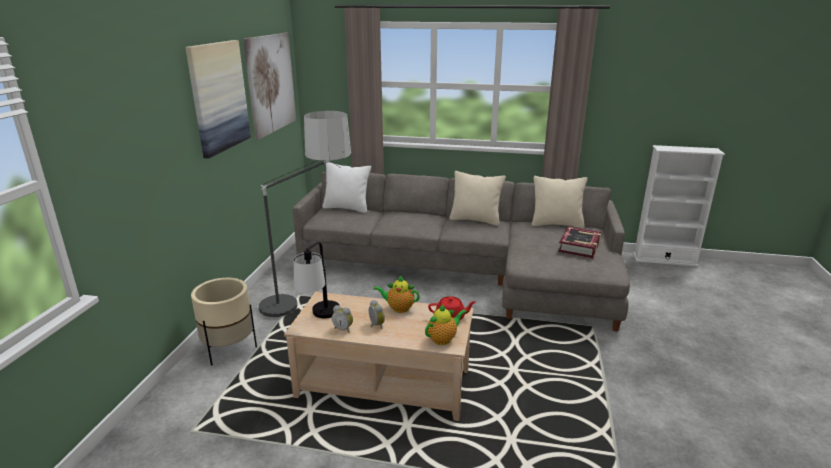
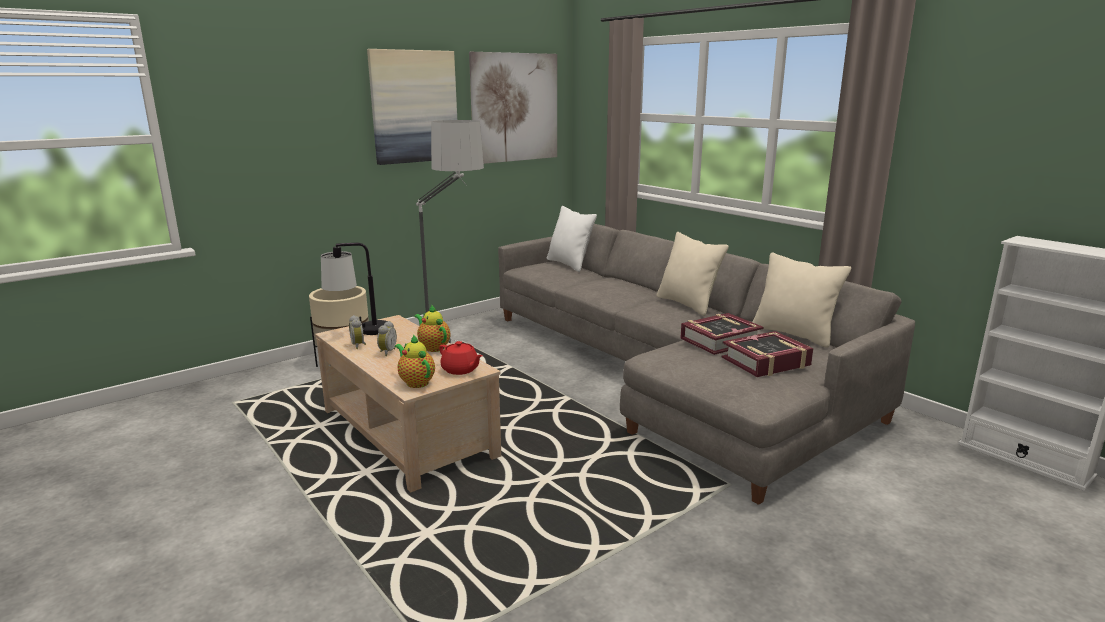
camera: 40 degrees right, 5 degrees down
teapot [425,304,467,345] -> teapot turned 135 degrees counterclockwise [395,334,435,388]
none -> book [680,313,764,355]

